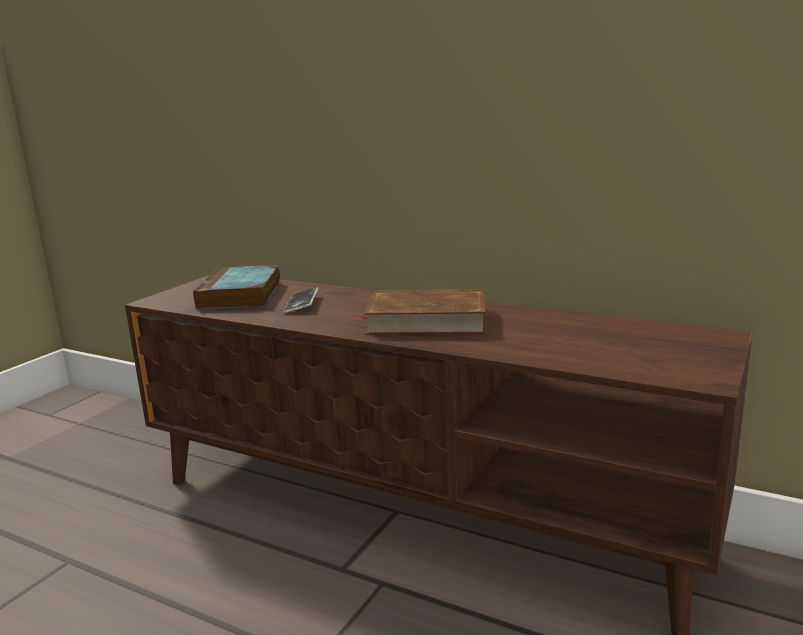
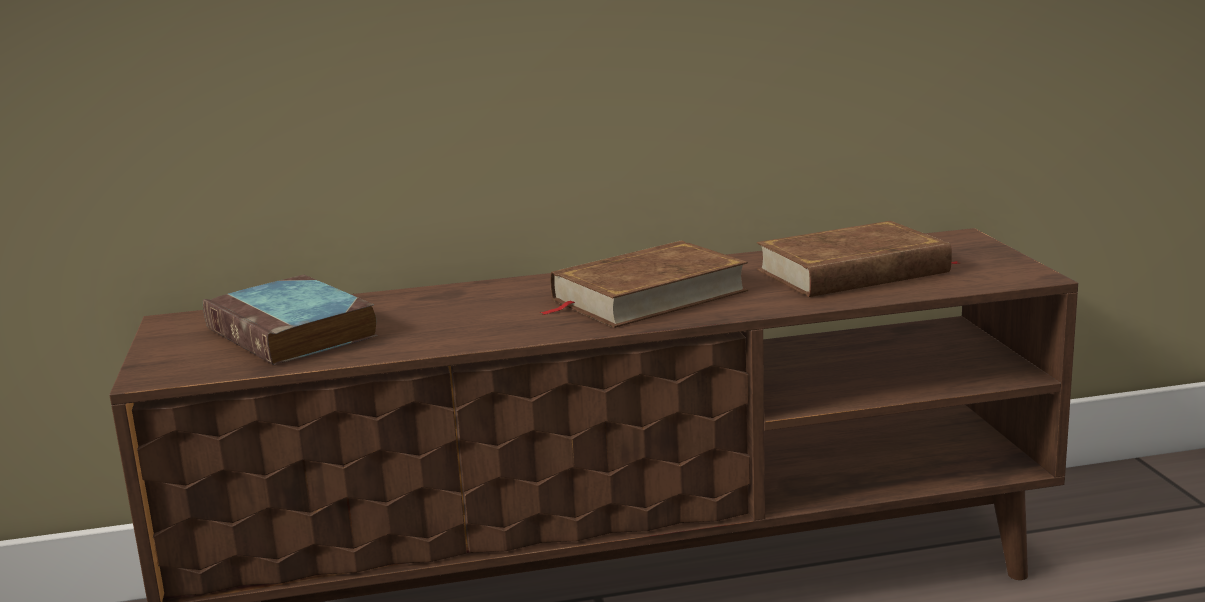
camera: 40 degrees left, 0 degrees up
phone [284,287,318,313] -> none
none -> brown book [757,221,960,297]

